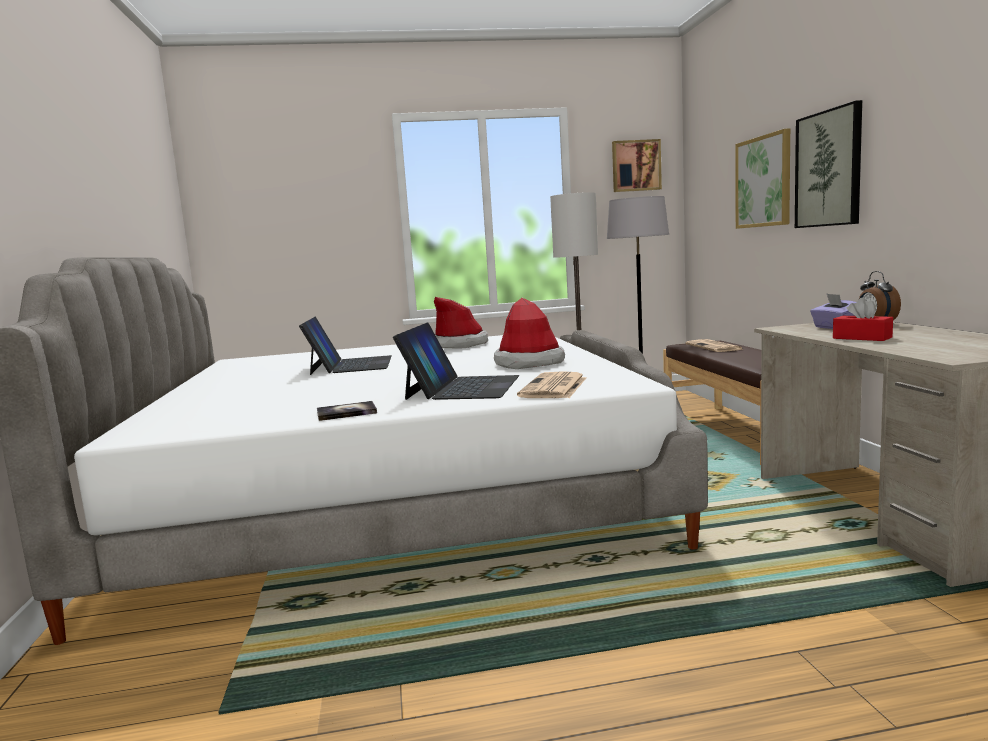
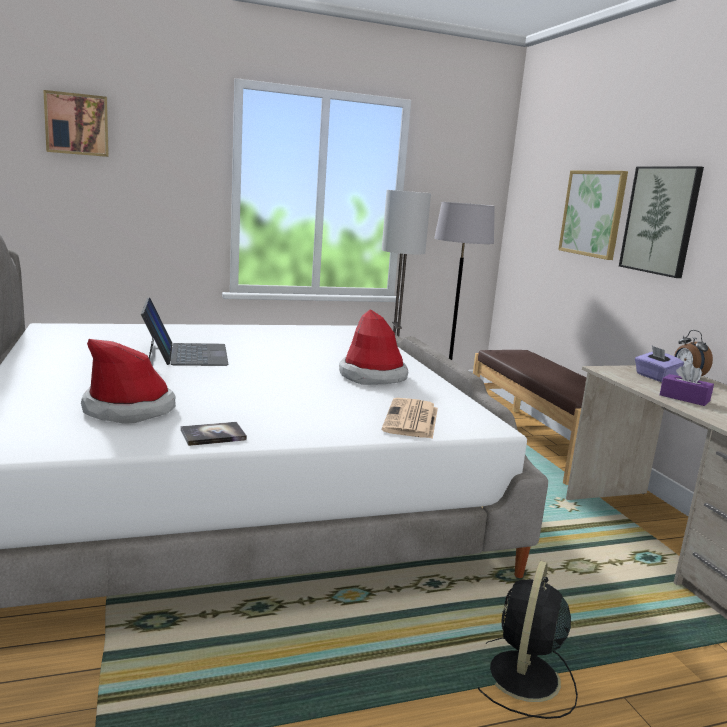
camera: 10 degrees left, 5 degrees up
laptop [393,322,519,400] -> none
hat [434,297,488,349] -> hat moved to [81,339,176,423]
picture [612,139,662,192] -> picture moved to [43,90,109,157]
newspaper [685,339,742,352] -> none
red tissue box [833,298,893,341] -> purple tissue box [660,363,714,406]
none -> black fan [478,561,578,719]

